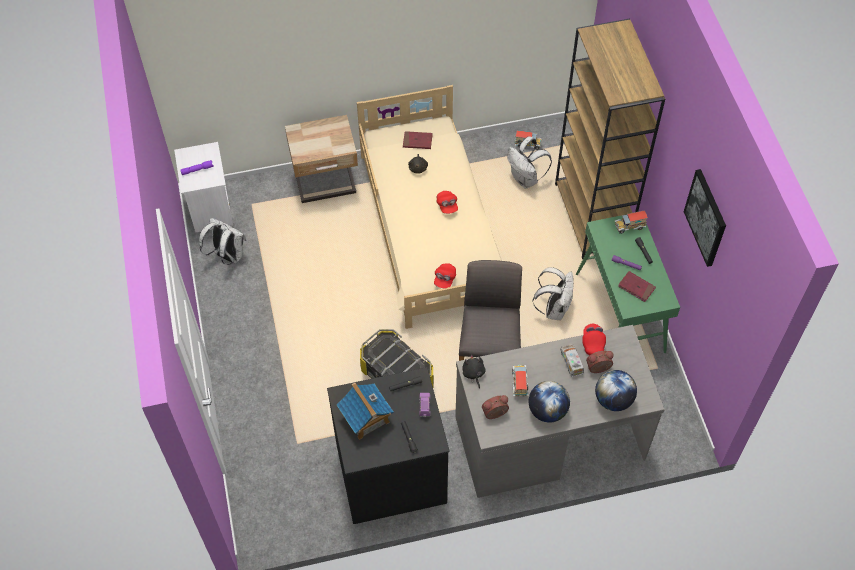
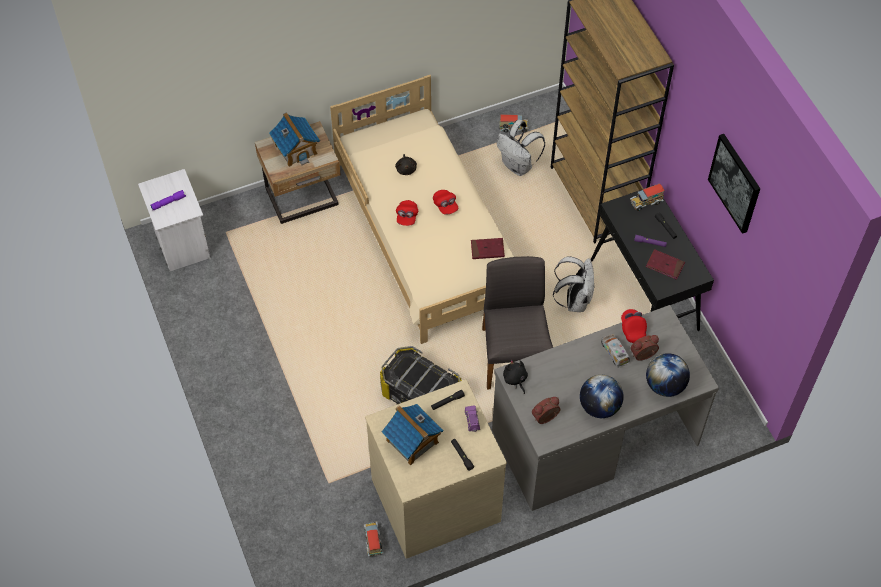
camera: 10 degrees left, 0 degrees up
white backpack [199,218,247,265] -> none
black dresser [327,367,450,524] -> beige dresser [365,379,507,559]
red book [403,131,433,149] -> red book moved to [471,238,505,259]
red cap [434,263,456,288] -> red cap moved to [396,200,418,226]
toy truck [512,365,528,397] -> toy truck moved to [364,522,383,556]
green console table [576,214,680,353] -> black console table [591,185,714,331]
none -> toy house [269,112,320,167]

